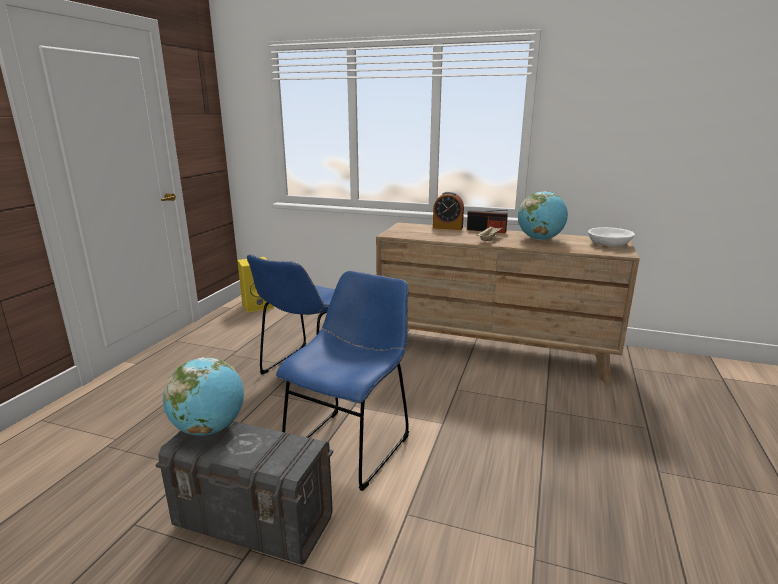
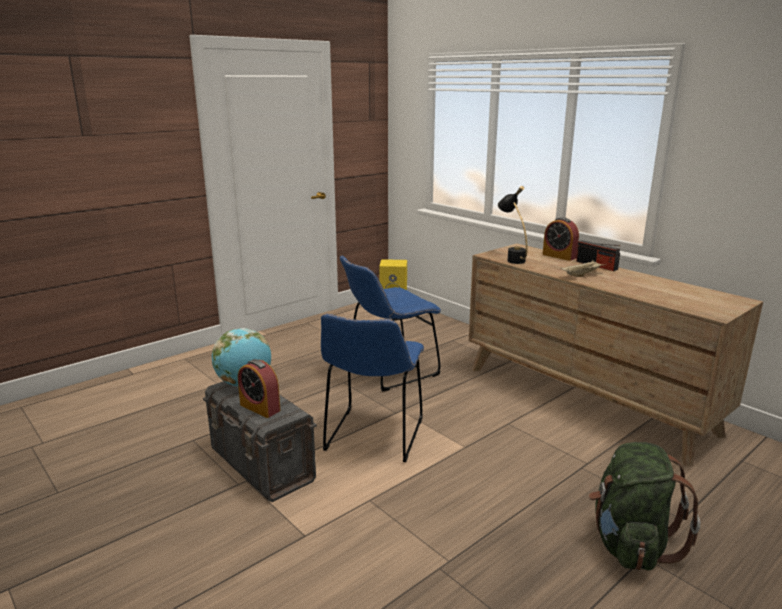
camera: 30 degrees right, 0 degrees up
blue chair [276,271,409,491] -> blue chair turned 135 degrees clockwise [321,314,424,462]
globe [518,191,568,240] -> none
white bowl [588,227,635,247] -> none
none -> alarm clock [238,359,280,418]
none -> black table lamp [498,186,527,264]
none -> green backpack [589,442,700,570]

